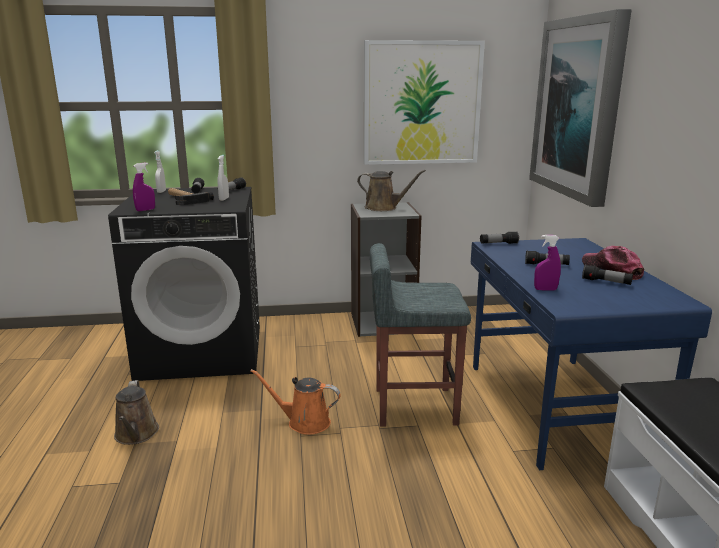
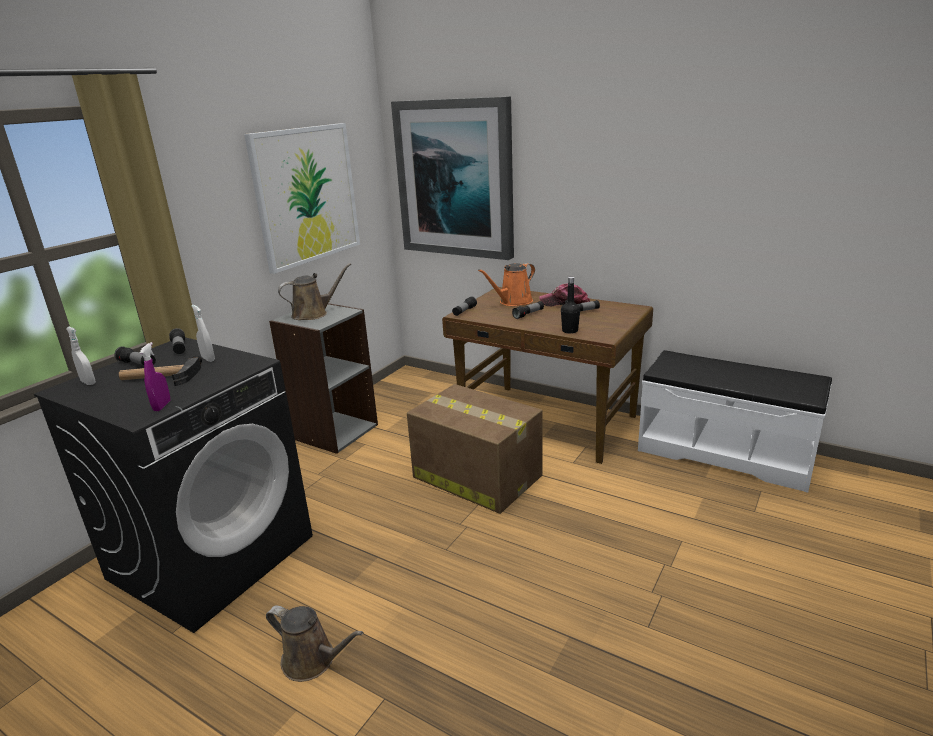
camera: 50 degrees left, 5 degrees up
orange watering can [250,369,341,435] -> orange watering can moved to [478,263,535,306]
grey stool [370,243,471,427] -> cardboard box [407,384,543,514]
blue desk [471,238,712,470] -> brown desk [442,287,653,464]
purple spray bottle [534,235,561,290] -> black bottle [561,277,580,334]

